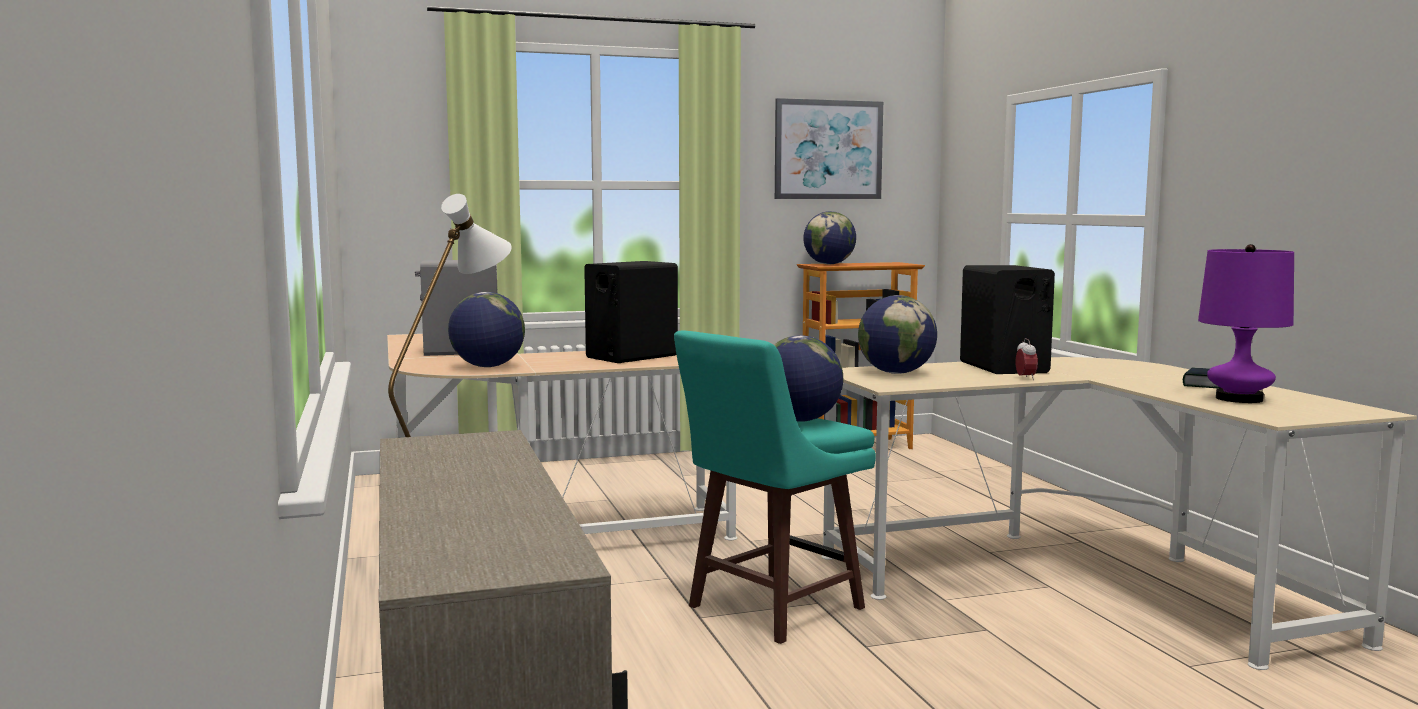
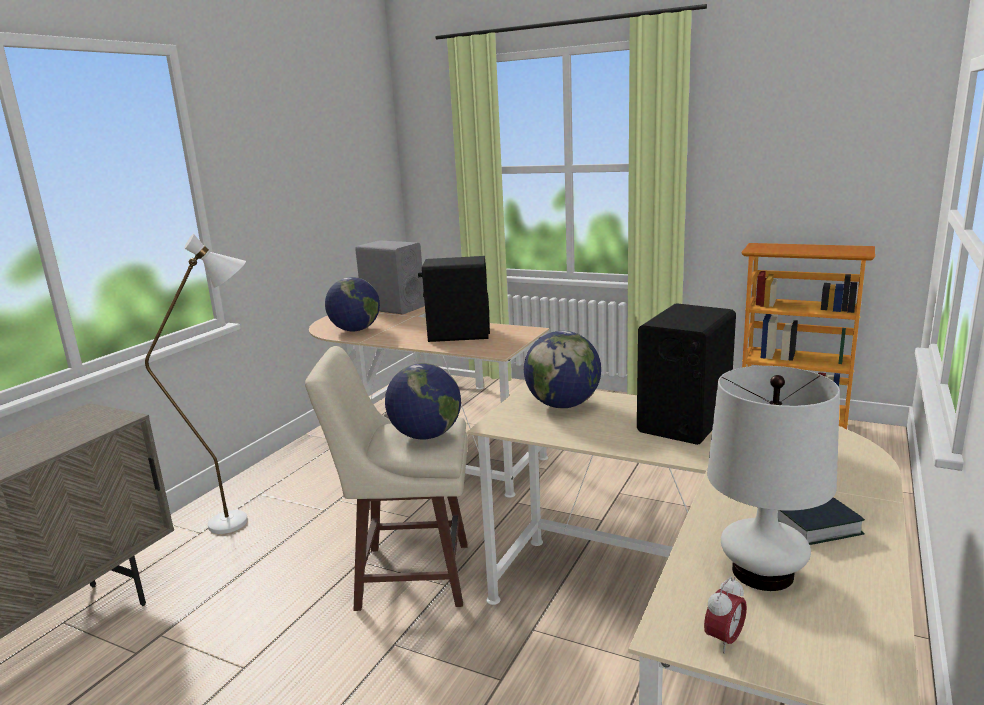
camera: 45 degrees right, 10 degrees up
turquoise stool [674,331,876,644] -> beige stool [305,346,468,611]
picture [775,98,883,199] -> none
globe [803,211,856,264] -> none
alarm clock [1016,338,1038,380] -> alarm clock moved to [704,577,747,654]
purple table lamp [1198,244,1294,403] -> white table lamp [707,366,840,591]

